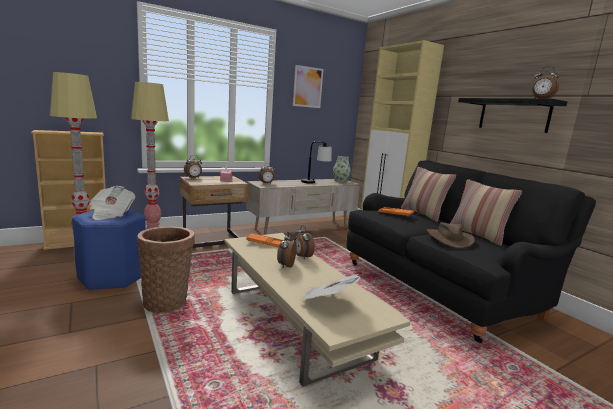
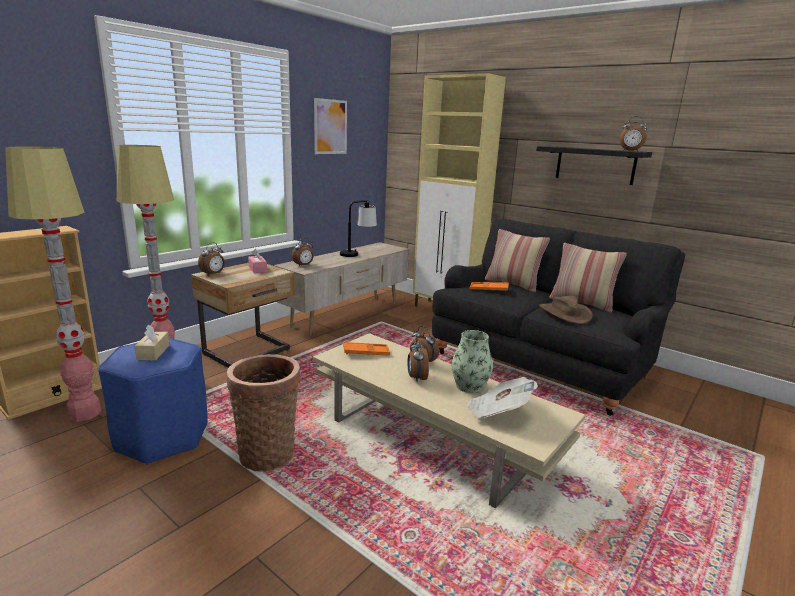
camera: 20 degrees left, 5 degrees up
newspaper [90,186,135,220] -> beige tissue box [135,324,169,360]
vase [333,156,351,182] -> vase moved to [451,330,493,393]

